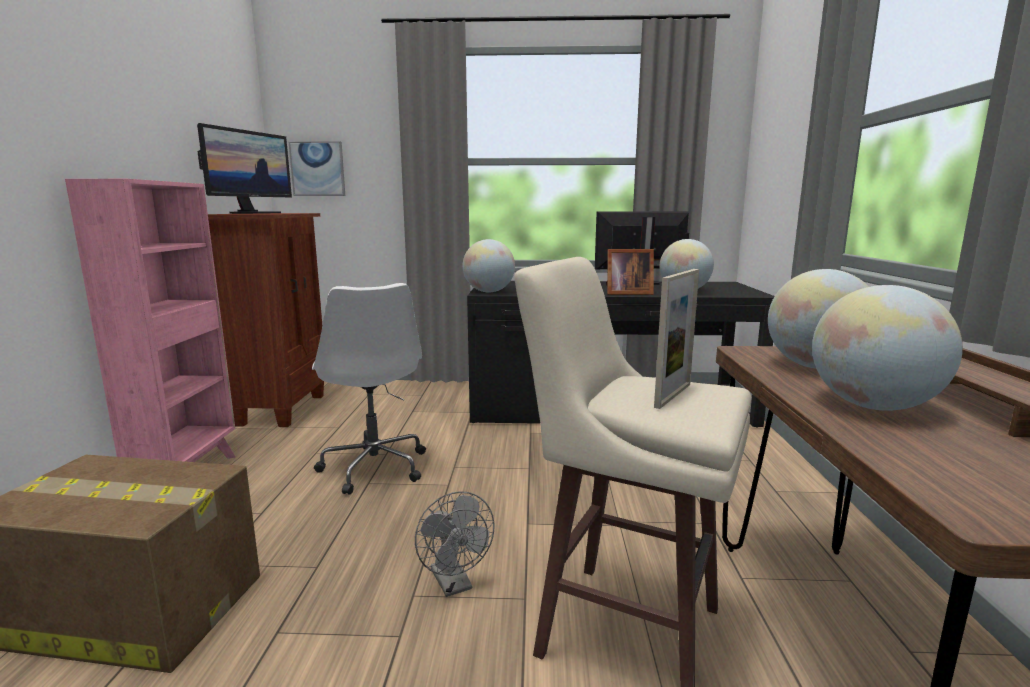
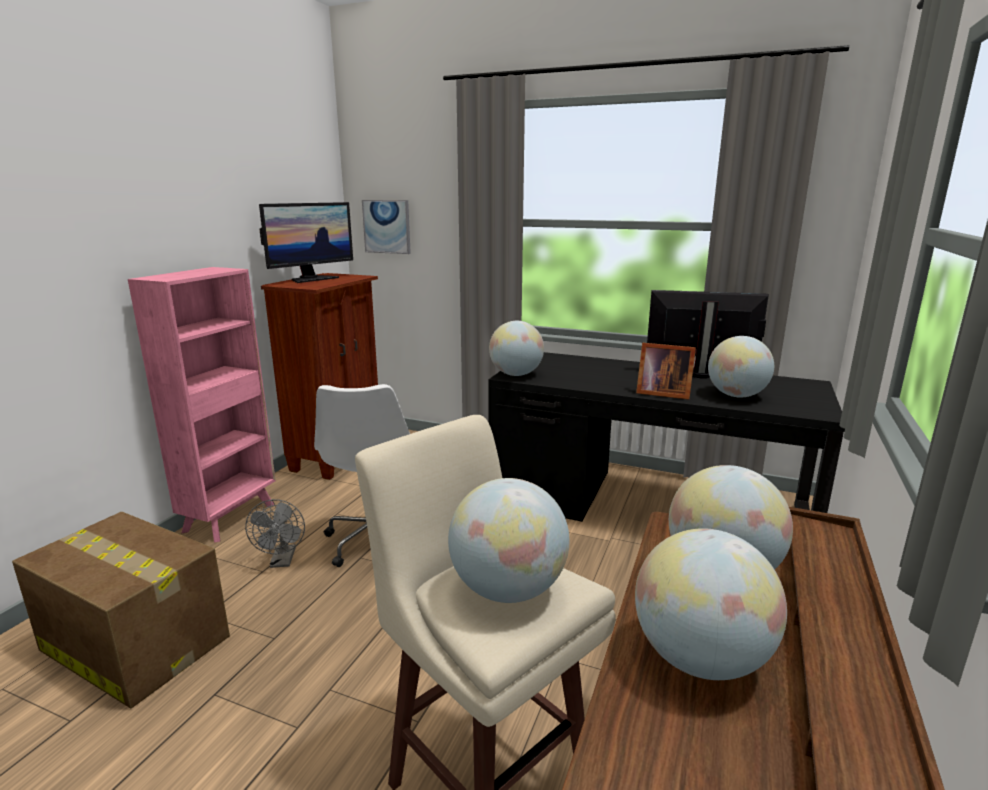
camera: 20 degrees right, 5 degrees up
grey fan [415,491,494,597] -> grey fan moved to [245,499,305,568]
picture frame [654,269,699,409] -> globe [448,478,570,603]

